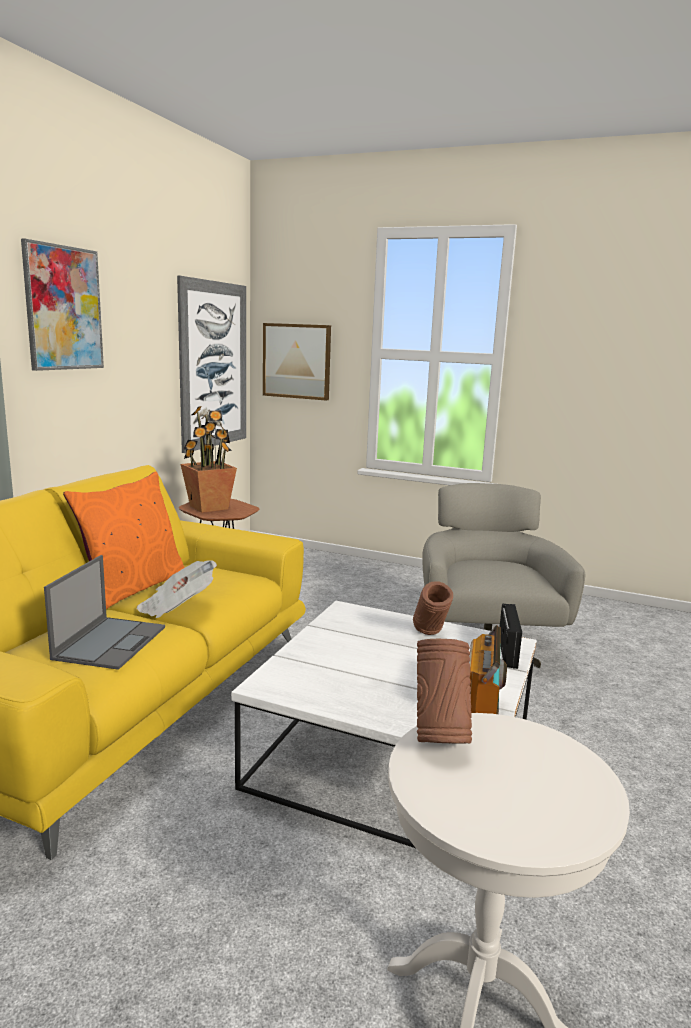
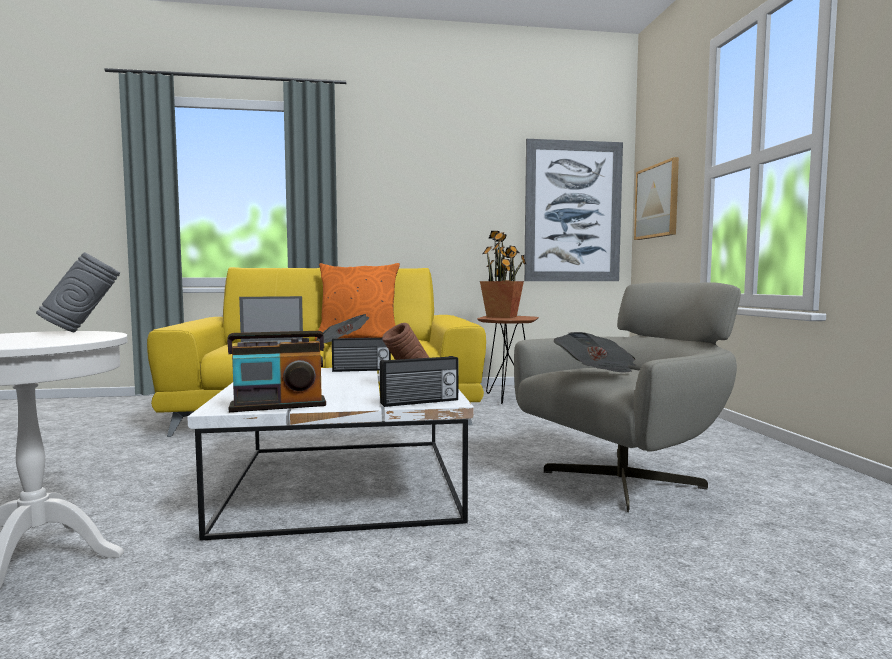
camera: 60 degrees right, 10 degrees down
picture [21,239,104,371] -> none
brown vase [417,639,472,744] -> grey vase [36,252,120,332]
none -> radio [332,338,391,372]
none -> newspaper [554,332,636,372]

